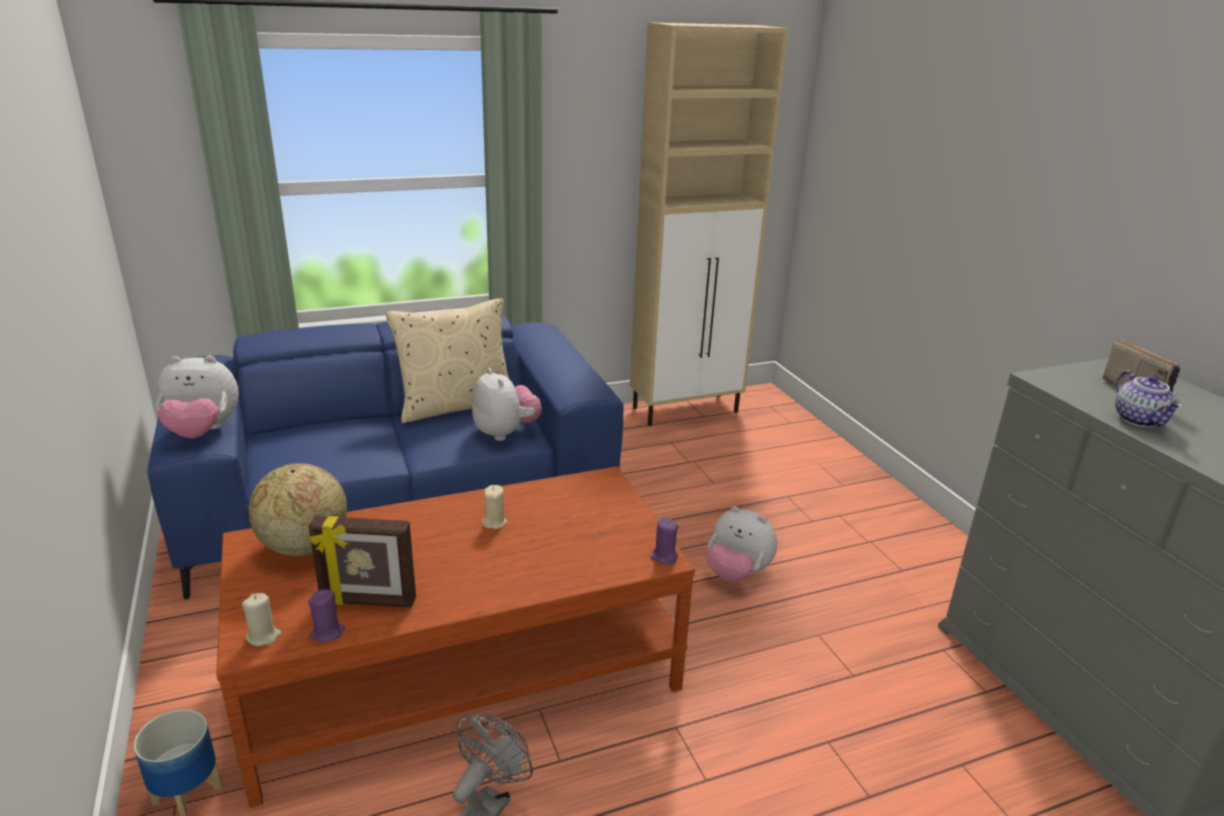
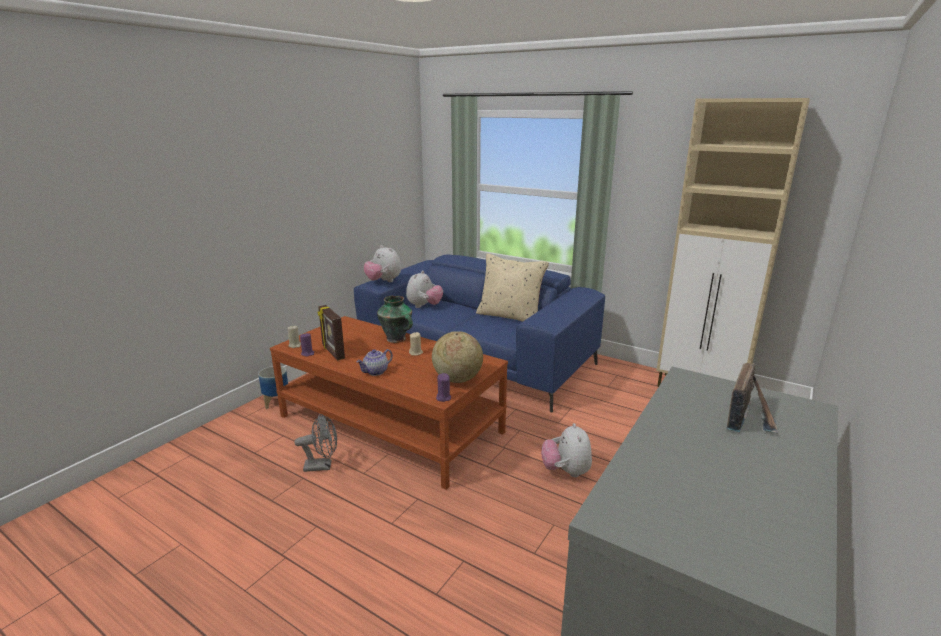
camera: 55 degrees right, 5 degrees down
globe [248,463,347,556] -> globe moved to [432,331,483,383]
plush toy [472,368,542,441] -> plush toy moved to [406,270,443,308]
teapot [1115,370,1182,428] -> teapot moved to [356,349,393,376]
none -> vase [377,296,413,343]

